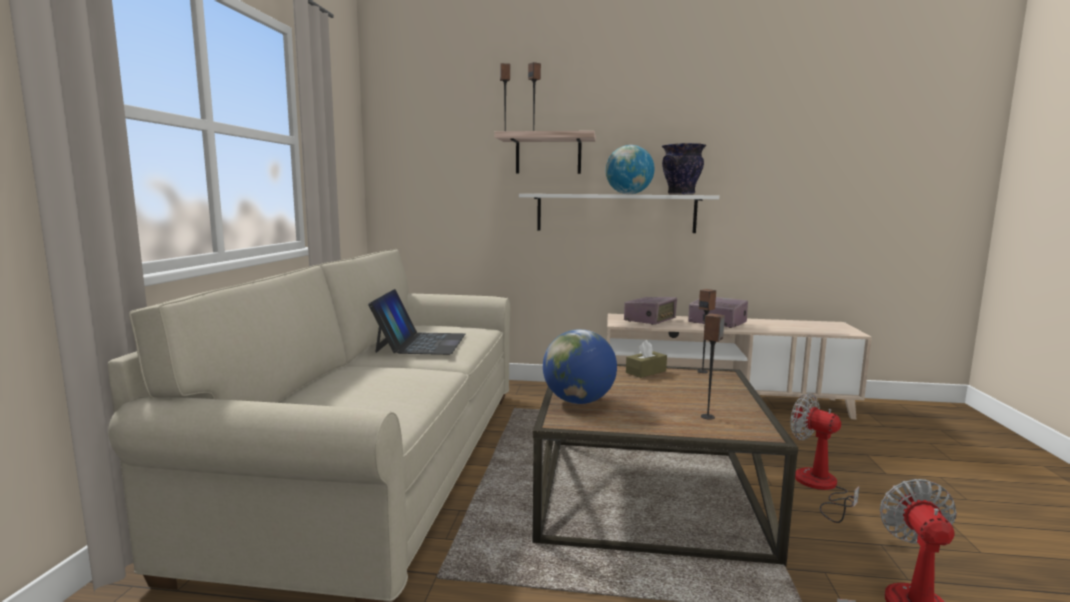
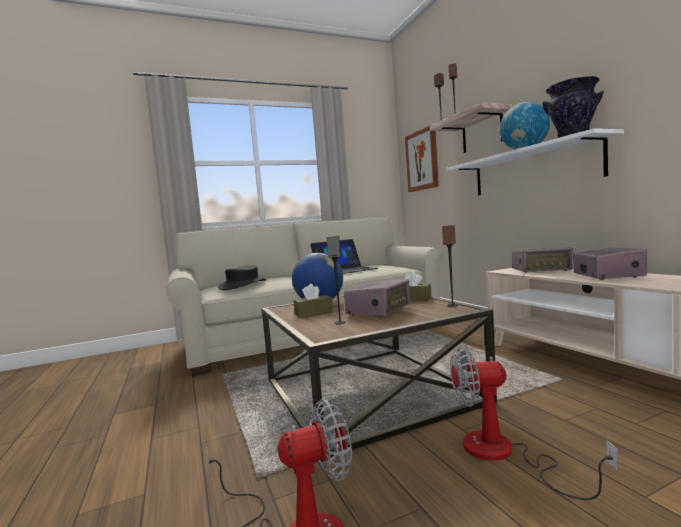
camera: 60 degrees right, 5 degrees down
fan [790,393,860,523] -> fan turned 105 degrees counterclockwise [450,346,618,500]
none -> black hat [218,265,267,290]
none -> brown tissue box [293,284,333,318]
none -> radio [344,279,410,317]
none -> picture [405,126,439,192]

